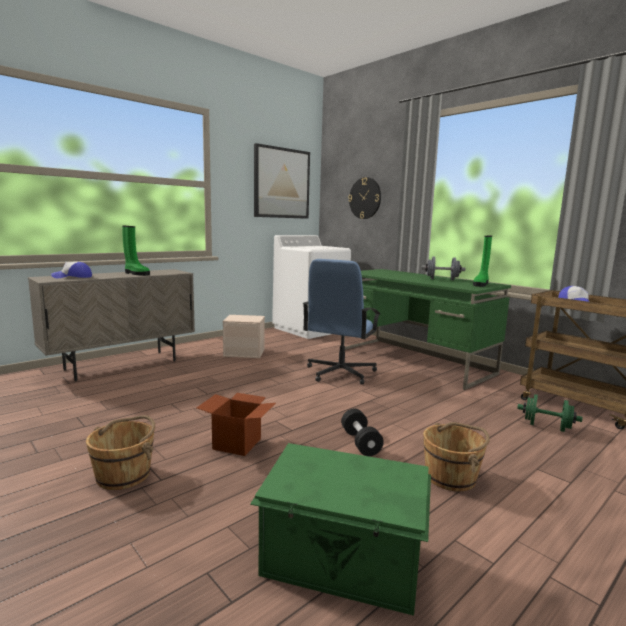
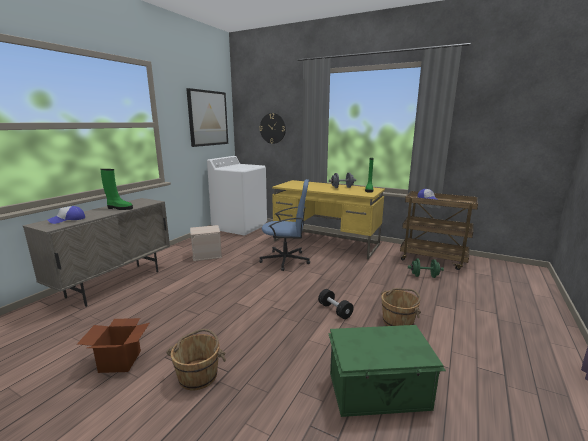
camera: 20 degrees left, 5 degrees up
cardboard box [196,393,276,456] -> cardboard box moved to [77,318,149,373]
blue office chair [303,259,380,385] -> blue office chair turned 90 degrees counterclockwise [259,179,310,271]
green desk [344,269,511,390] -> yellow desk [272,180,385,259]

